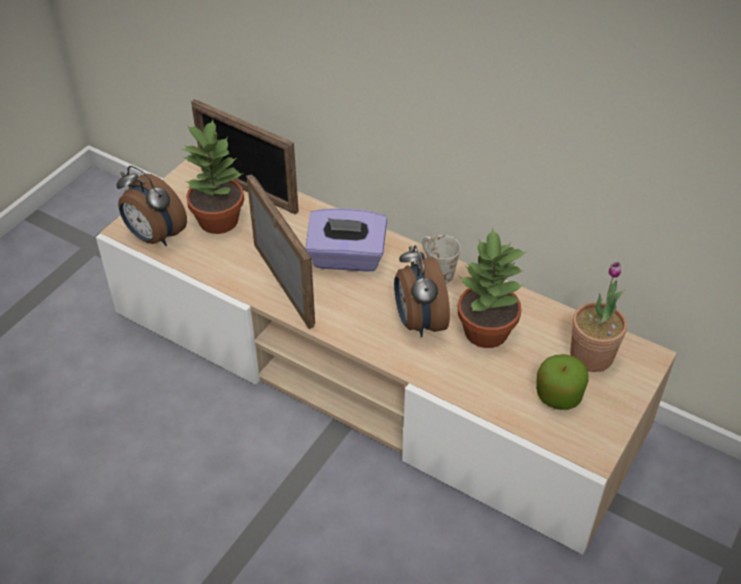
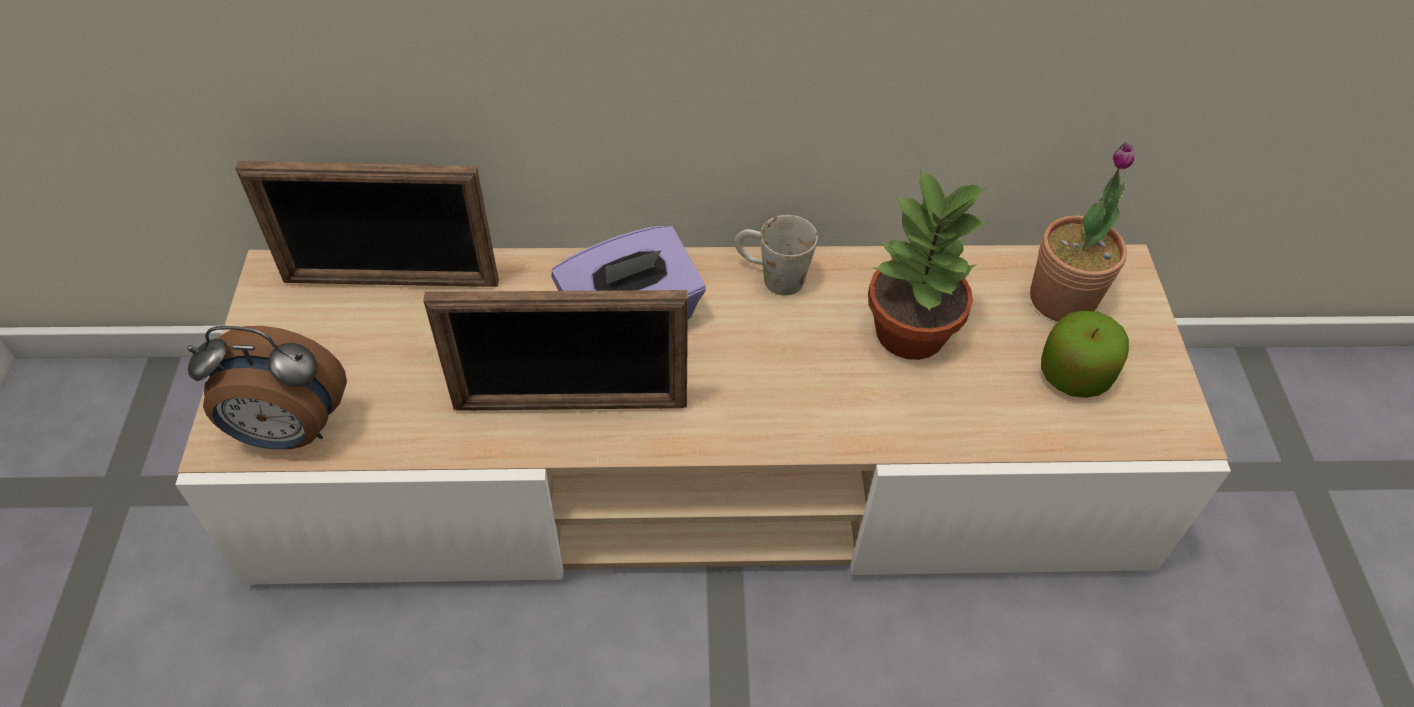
camera: 35 degrees left, 5 degrees up
potted plant [183,120,244,234] -> none
picture frame [246,174,315,329] -> picture frame turned 150 degrees clockwise [423,290,688,411]
alarm clock [394,245,450,337] -> none

